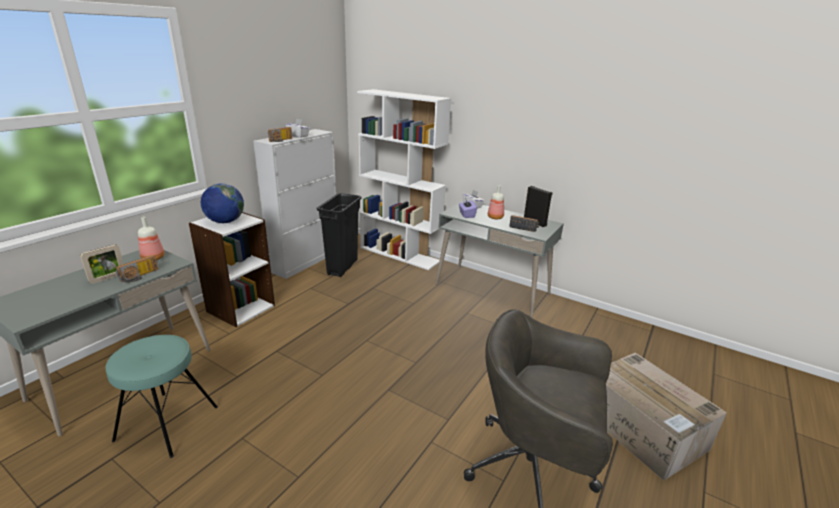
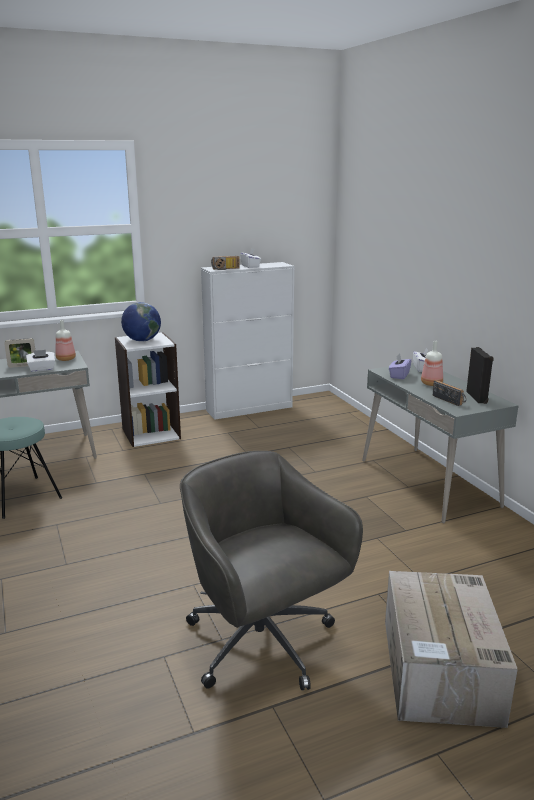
camera: 35 degrees right, 5 degrees down
radio [116,255,158,283] -> white tissue box [26,350,55,372]
black trash can [317,193,362,277] -> none
white bookcase [357,89,451,270] -> none

